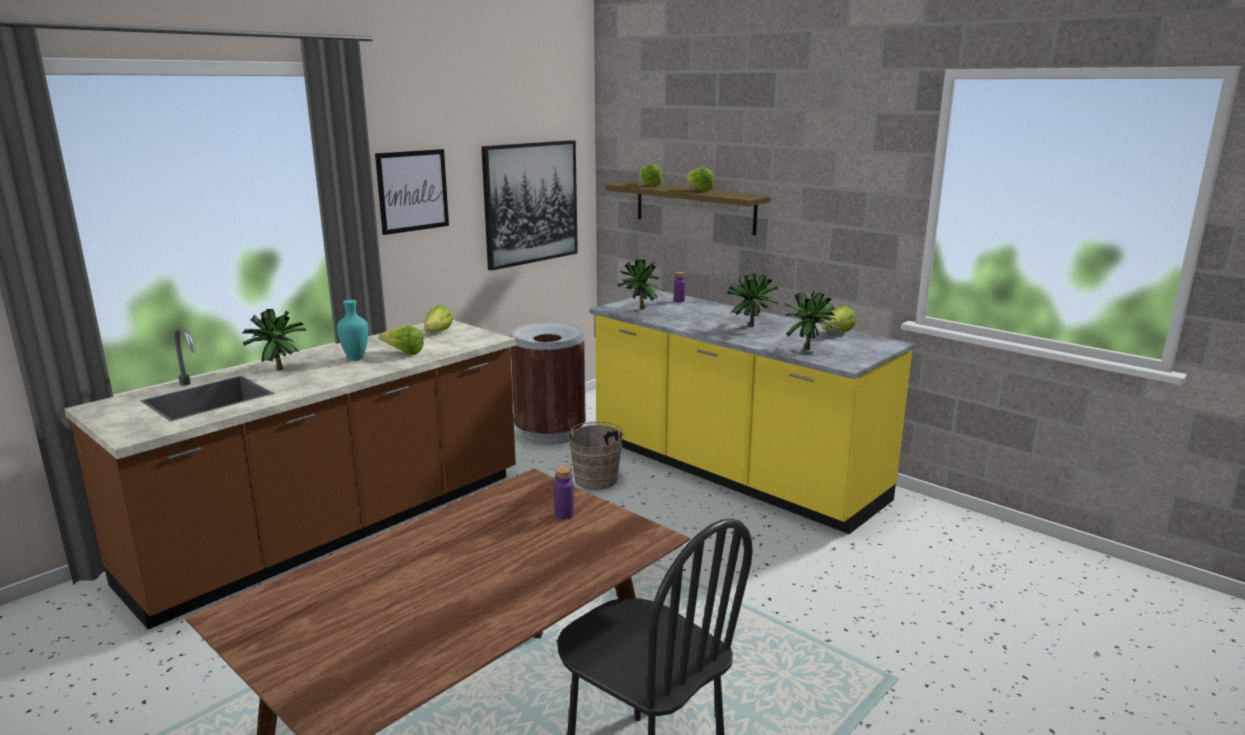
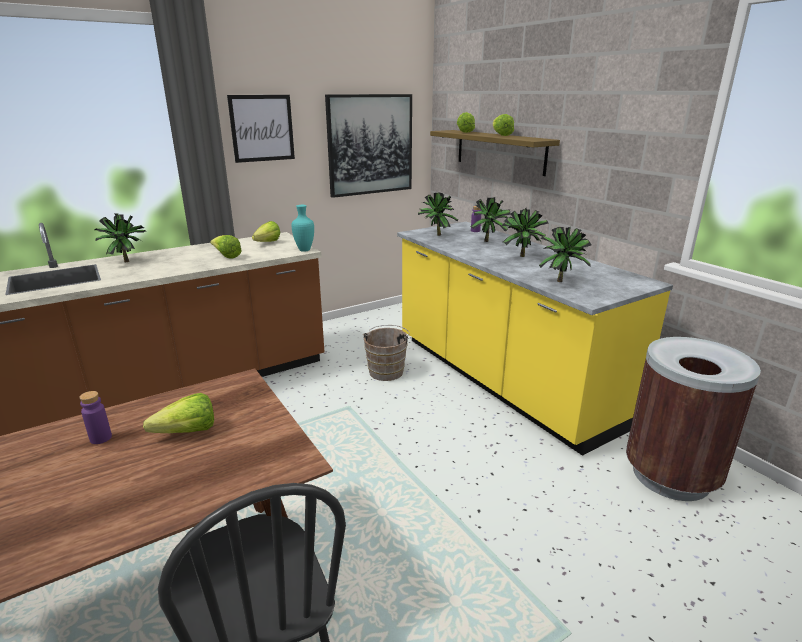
camera: 15 degrees right, 5 degrees up
turquoise vase [337,300,368,361] -> turquoise vase moved to [291,205,314,252]
brown trash can [510,322,586,445] -> brown trash can moved to [626,337,761,501]
purple bottle [554,466,574,519] -> purple bottle moved to [79,391,112,444]
lettuce [822,306,856,332] -> lettuce moved to [143,393,214,433]
none -> potted plant [470,197,511,242]

